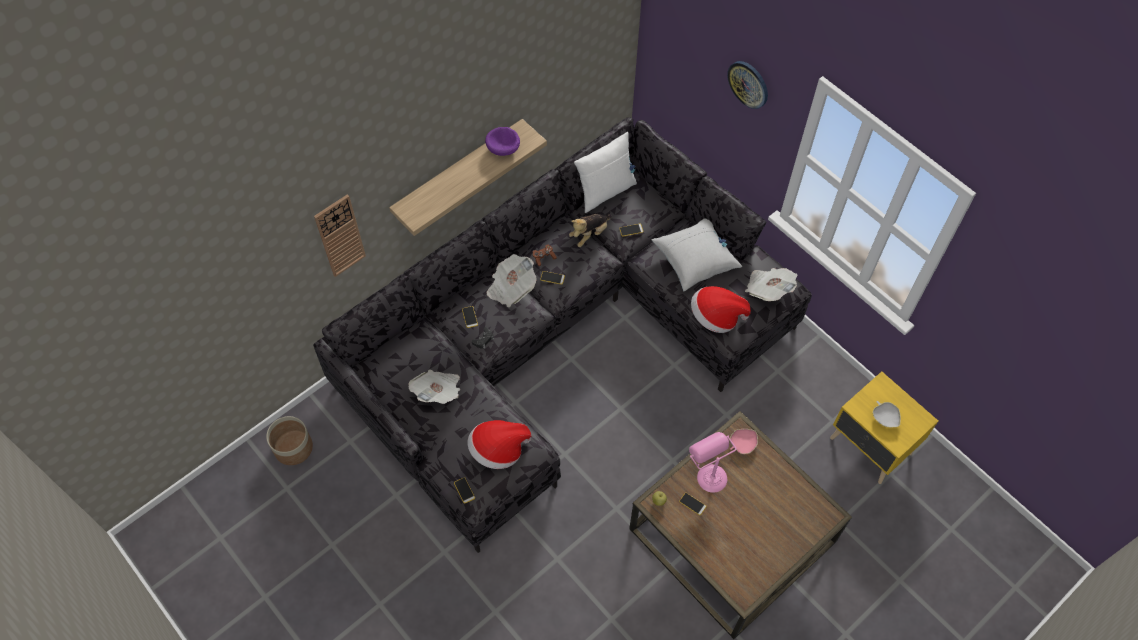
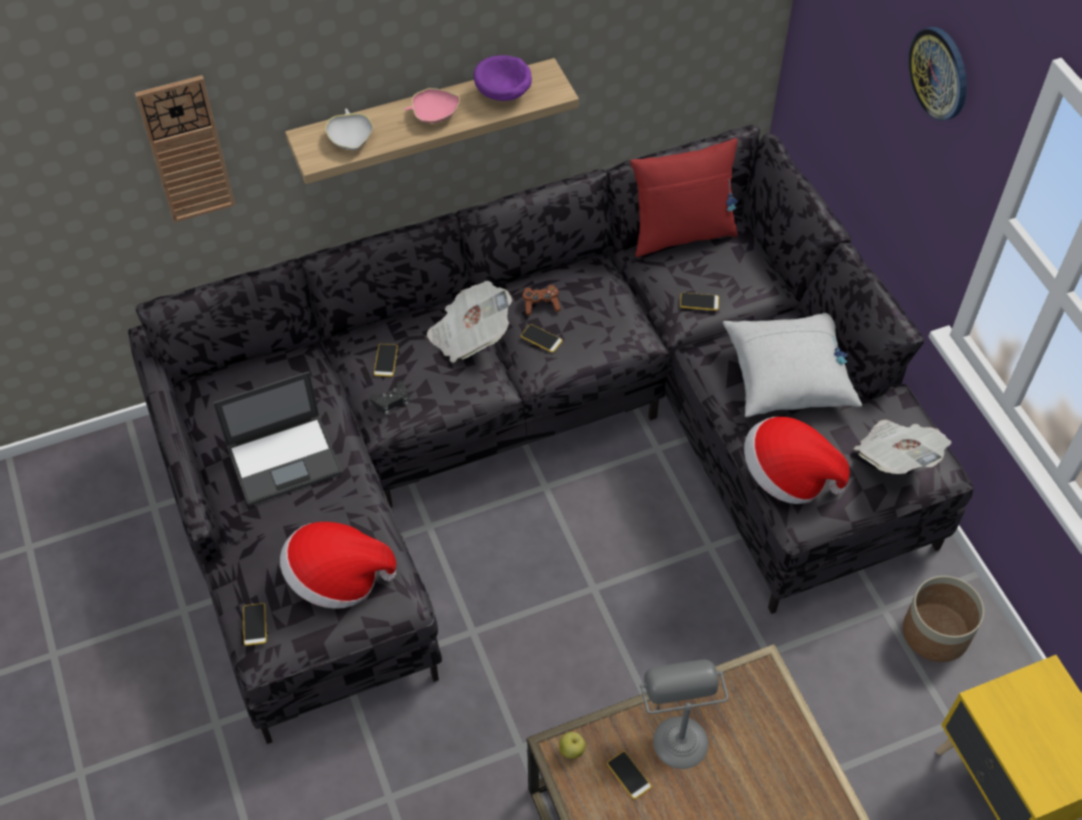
camera: 20 degrees right, 5 degrees down
planter [266,416,313,465] -> planter moved to [903,576,984,662]
newspaper [408,370,461,404] -> laptop [213,371,342,506]
plush toy [569,214,612,247] -> none
white pillow [574,132,637,213] -> red pillow [630,138,738,257]
pink table lamp [689,432,737,493] -> grey table lamp [640,660,729,769]
pink bowl [730,429,758,454] -> pink bowl moved to [404,88,460,123]
white bowl [873,401,901,427] -> white bowl moved to [325,109,373,150]

